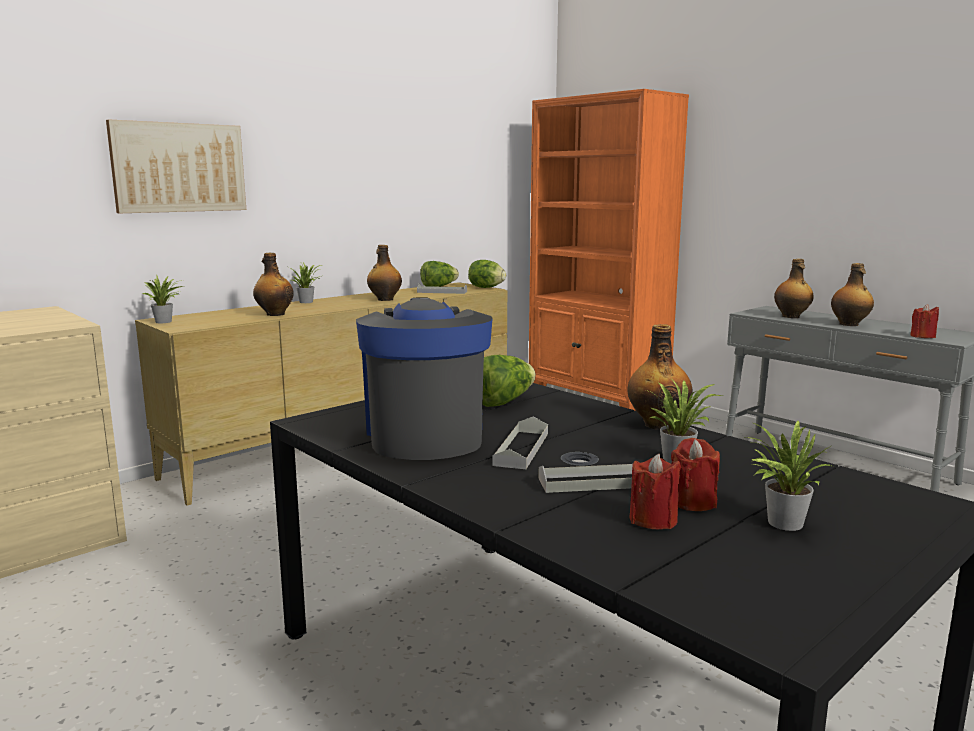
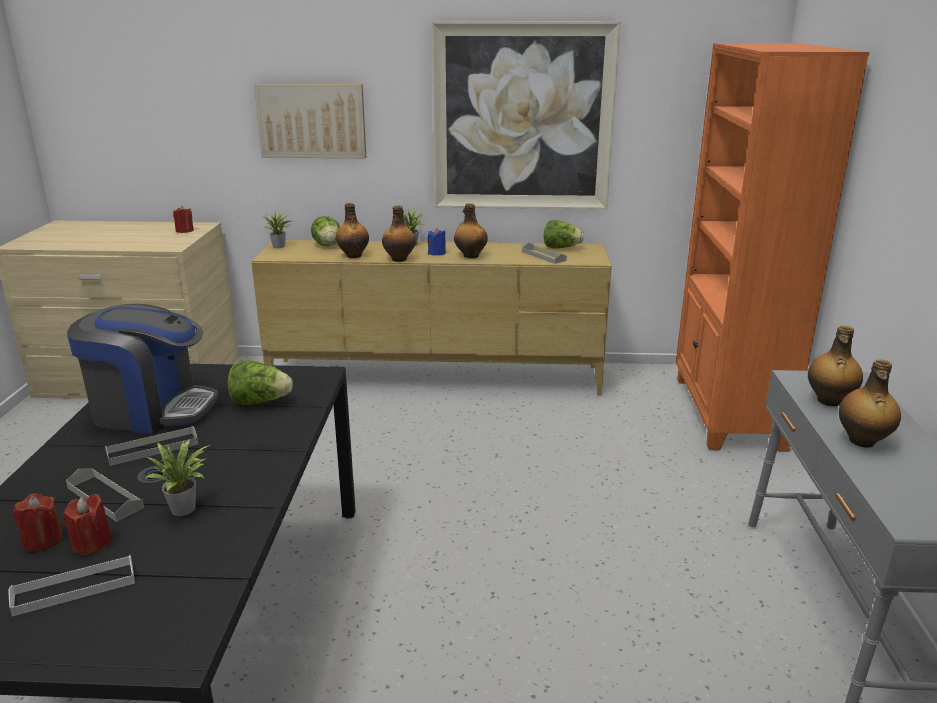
camera: 45 degrees right, 10 degrees up
coffee machine [356,297,493,460] -> coffee machine turned 60 degrees clockwise [67,304,219,434]
lettuce [468,260,506,288] -> lettuce moved to [311,216,340,246]
bottle [627,324,693,430] -> bottle moved to [382,206,416,262]
potted plant [745,421,833,531] -> white tray [8,555,135,616]
red candle [910,304,939,338] -> red candle moved to [173,206,194,233]
none -> blue candle [428,228,446,256]
none -> picture [432,21,621,209]

